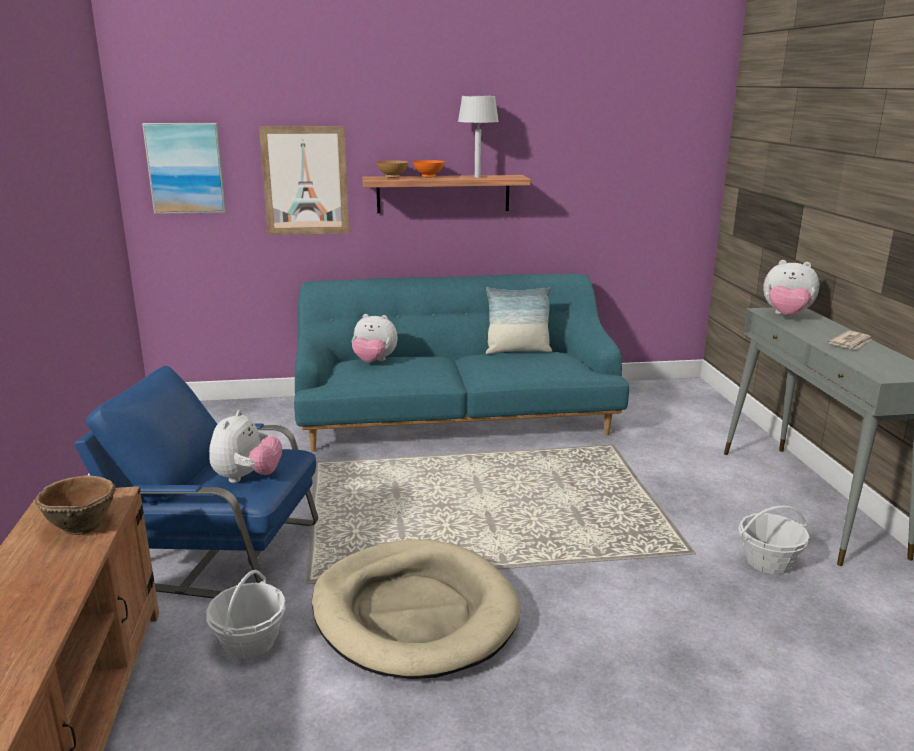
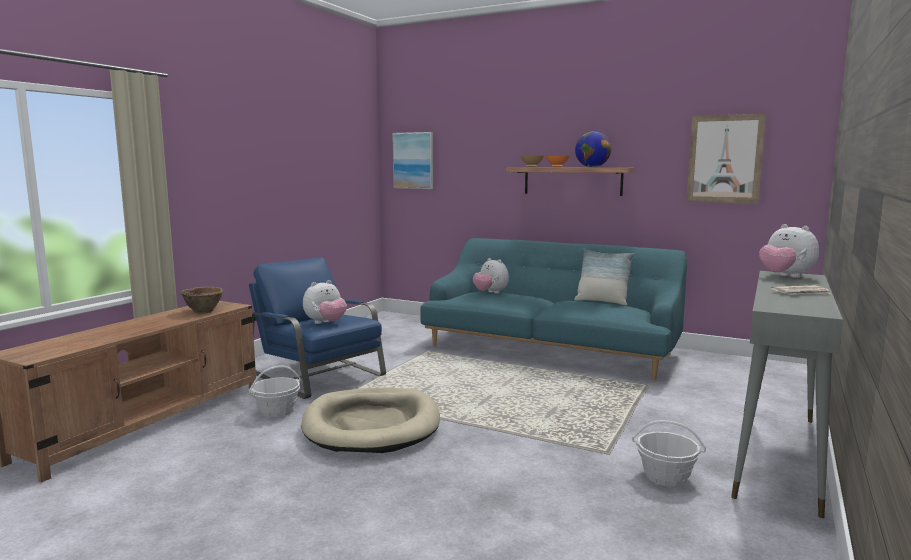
camera: 35 degrees right, 10 degrees down
picture [259,126,349,235] -> picture moved to [686,114,766,204]
grey table lamp [458,96,499,178] -> globe [575,131,611,167]

